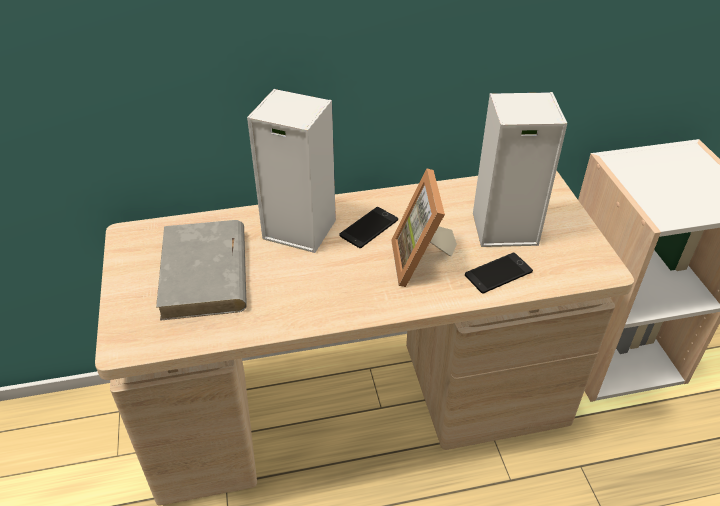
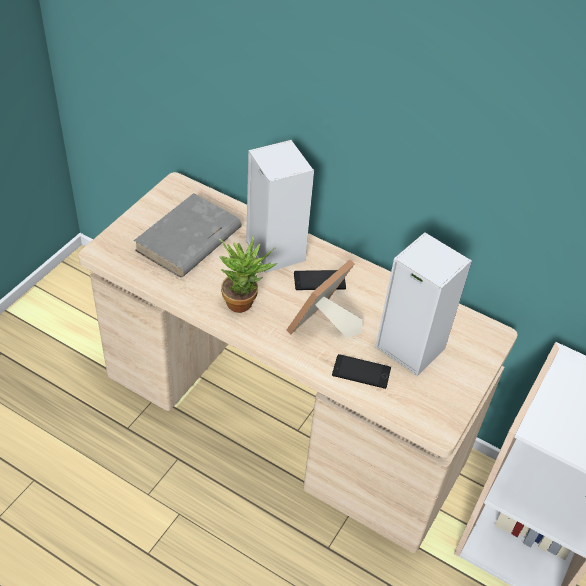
camera: 40 degrees right, 5 degrees up
none -> potted plant [219,236,277,313]

